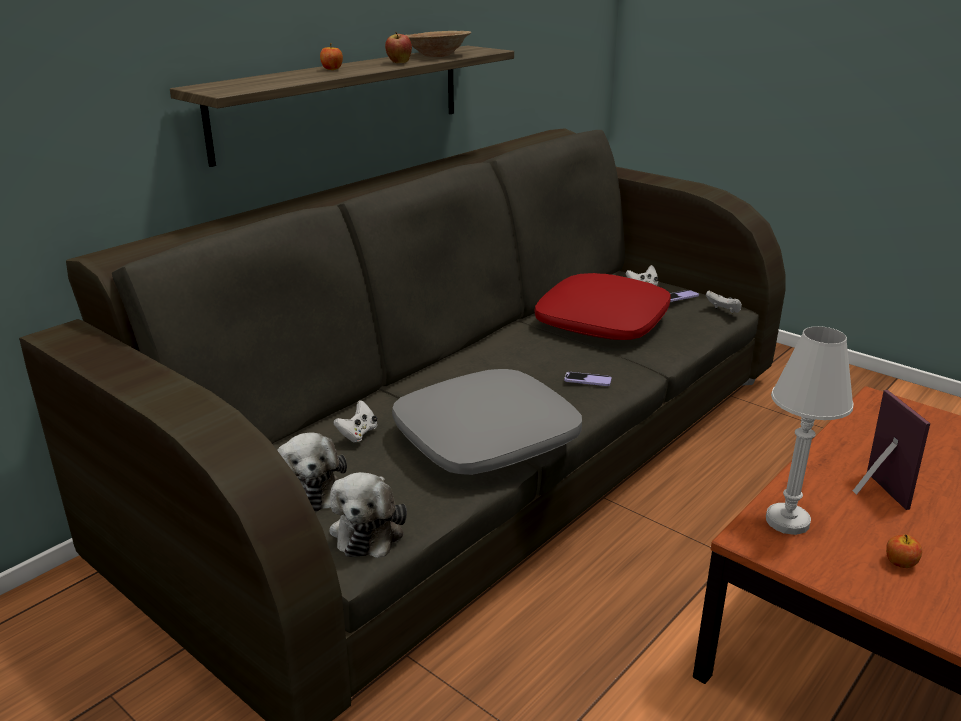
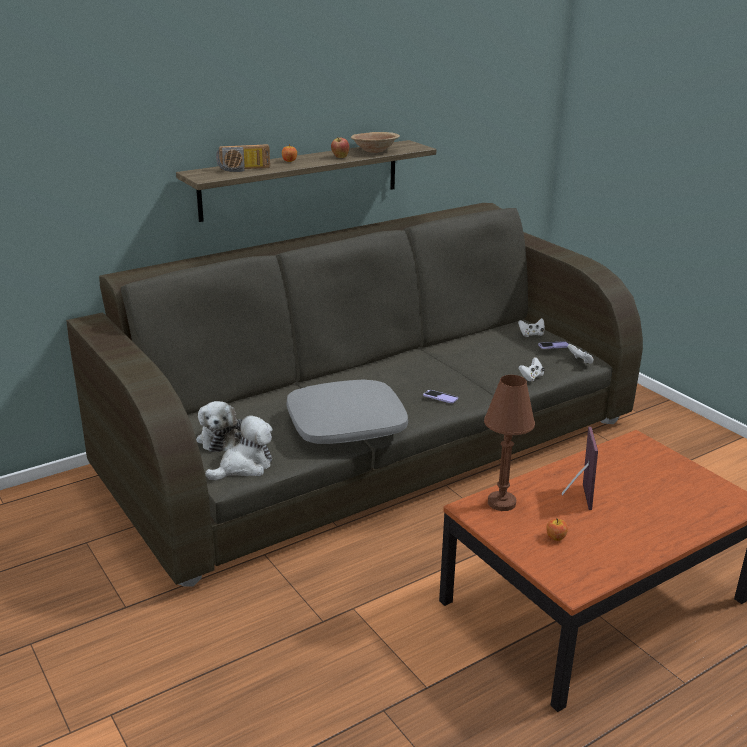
camera: 15 degrees right, 0 degrees up
plush toy [330,472,407,558] -> plush toy turned 150 degrees counterclockwise [205,415,272,481]
white game controller [333,400,377,443] -> white game controller moved to [518,357,545,382]
red pillow [535,273,671,340] -> none
white table lamp [766,326,854,535] -> brown table lamp [484,375,535,511]
none -> radio [216,144,270,172]

